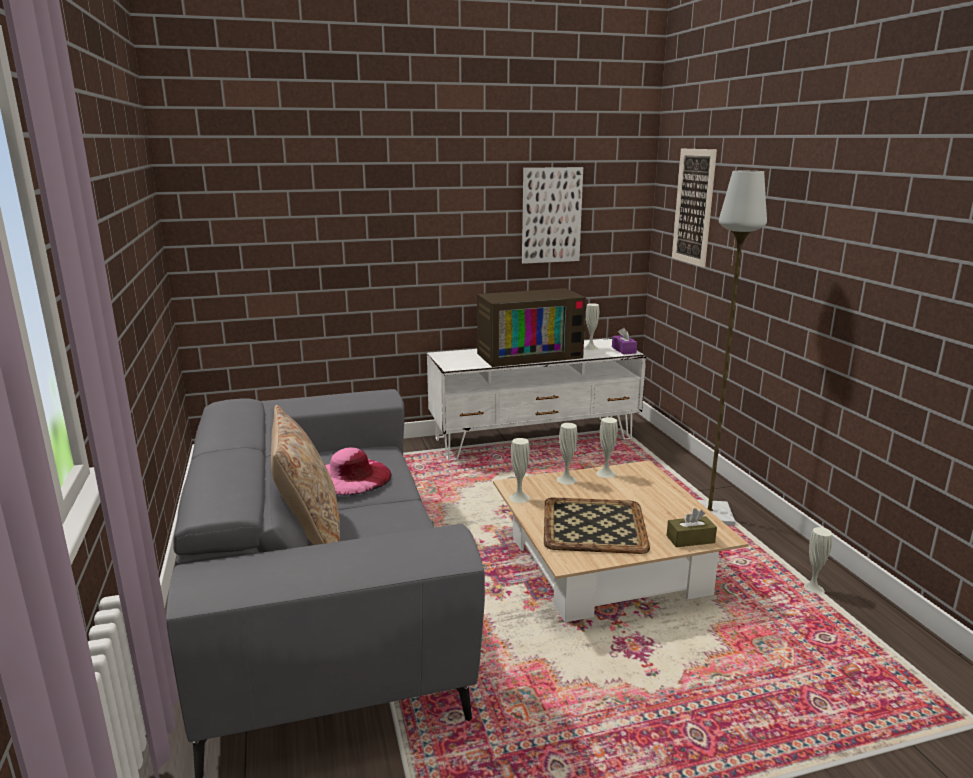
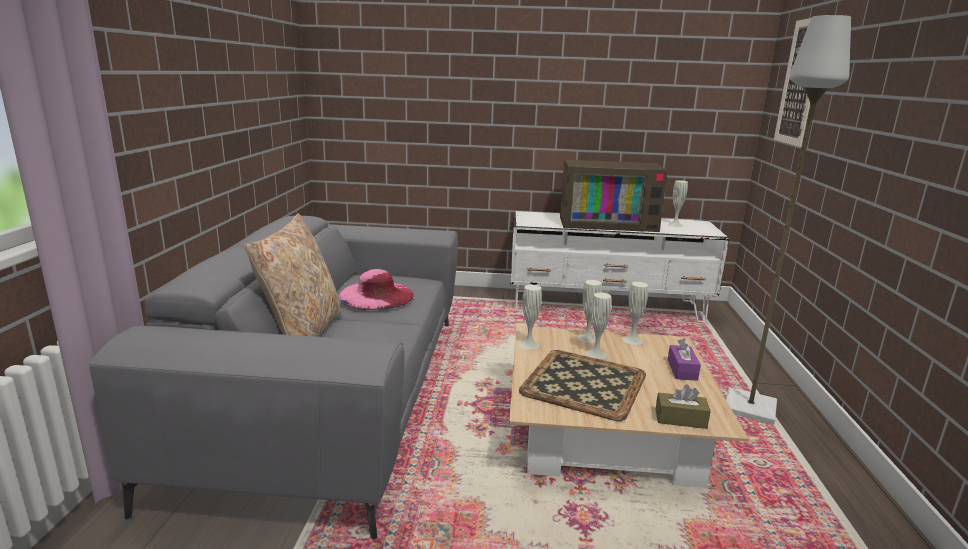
camera: 20 degrees right, 0 degrees up
picture [522,167,583,264] -> none
purple tissue box [612,328,637,355] -> purple tissue box moved to [668,338,701,381]
white vase [804,527,832,593] -> white vase moved to [586,292,612,359]

